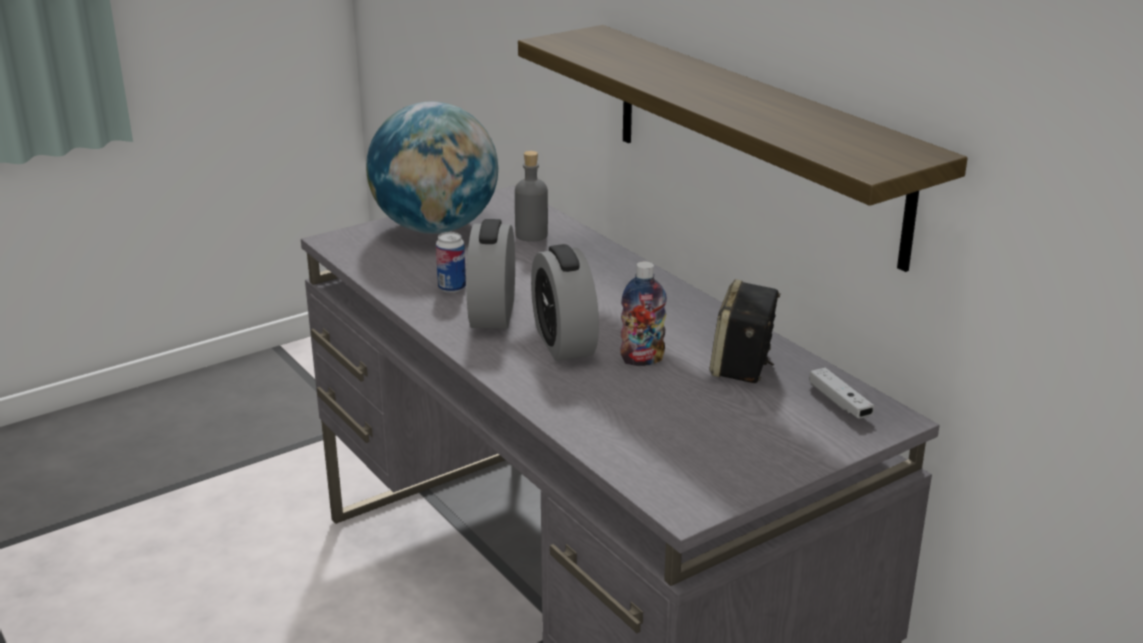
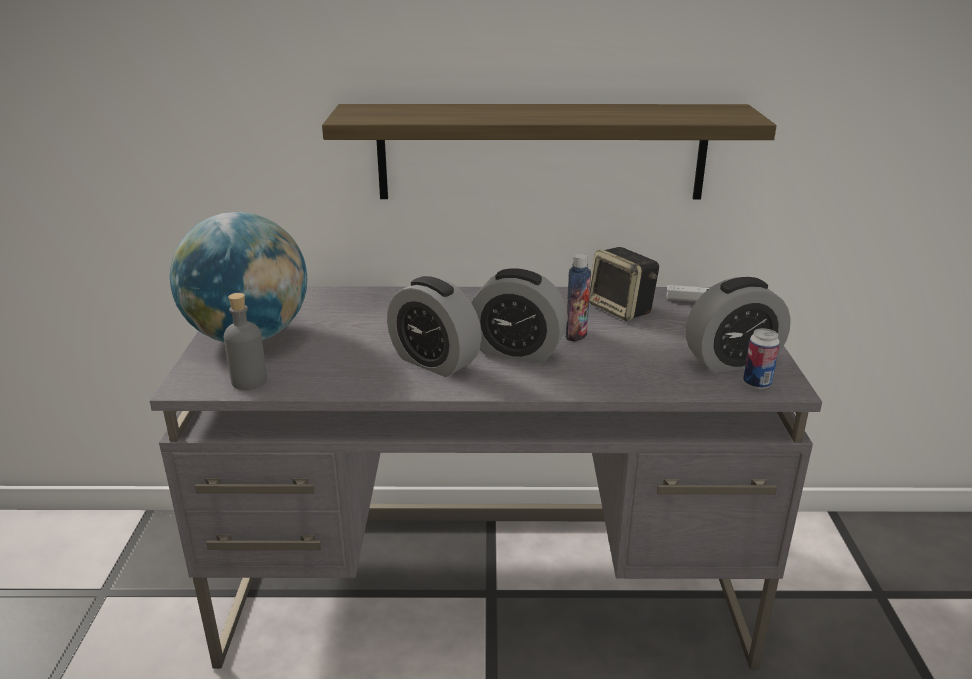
camera: 55 degrees left, 0 degrees up
can [436,232,466,293] -> can moved to [743,328,780,389]
grey bottle [515,151,548,242] -> grey bottle moved to [224,293,267,390]
none -> alarm clock [686,277,791,373]

